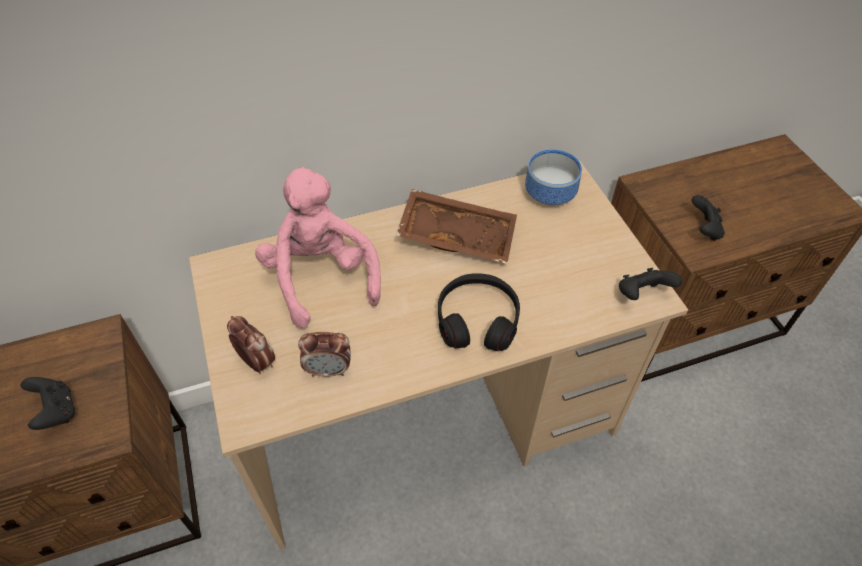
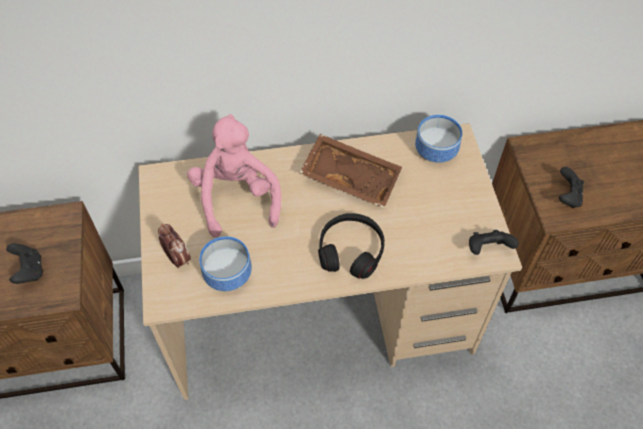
camera: 10 degrees right, 5 degrees up
alarm clock [298,332,351,377] -> bowl [199,236,252,291]

